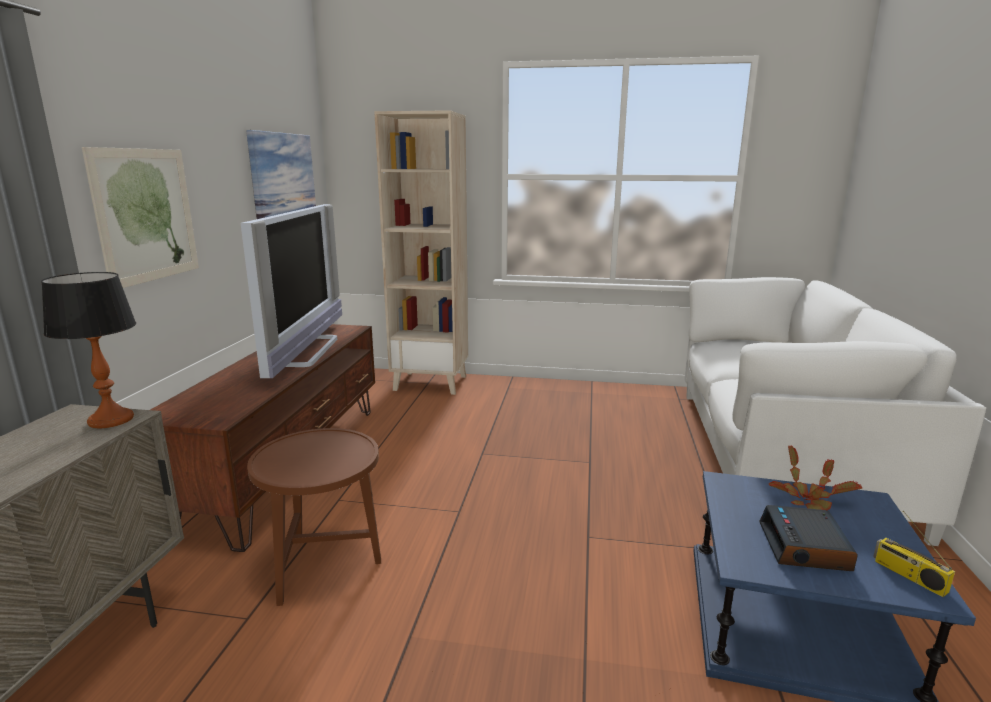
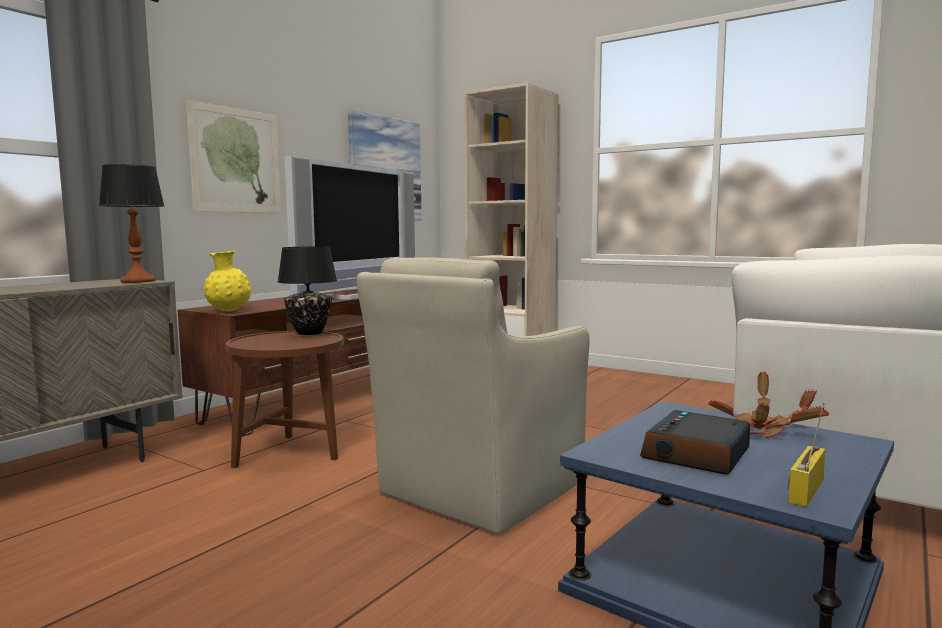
camera: 25 degrees right, 10 degrees down
radio [873,511,955,597] -> radio turned 45 degrees clockwise [788,403,826,507]
none -> yellow vase [203,251,252,312]
none -> black table lamp [278,246,337,335]
none -> beige armchair [357,257,590,534]

